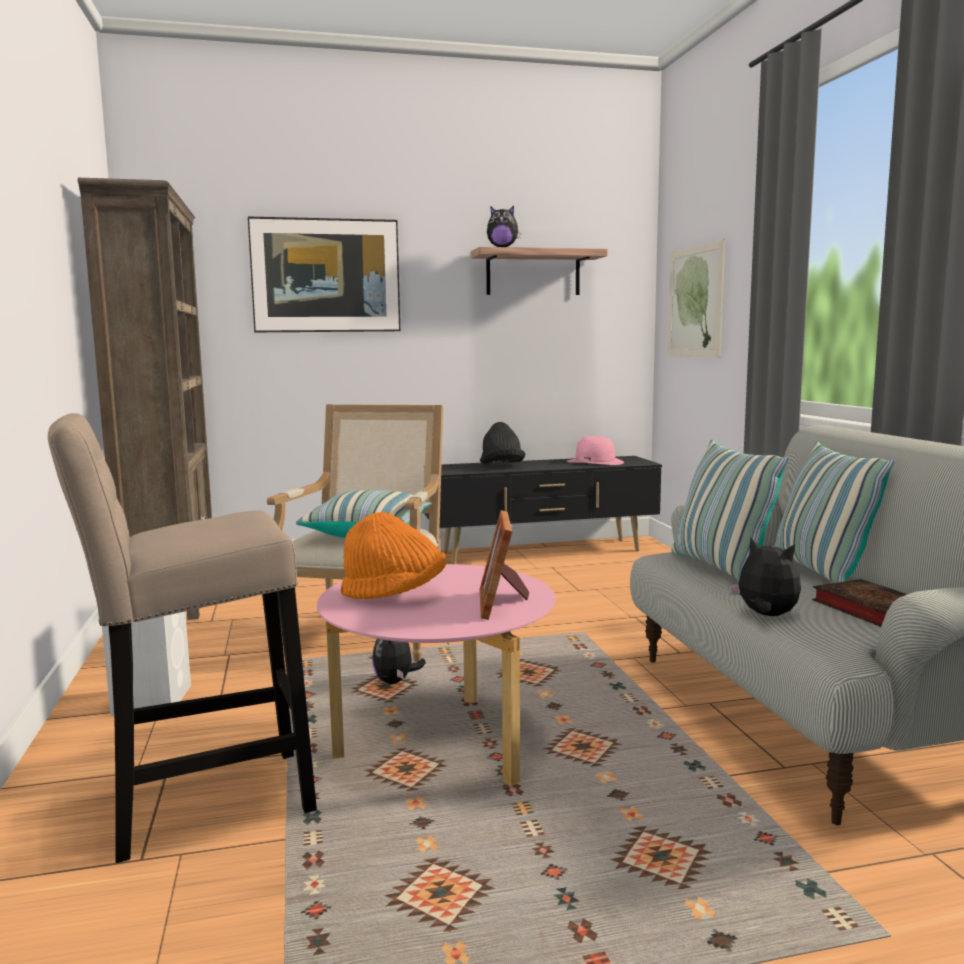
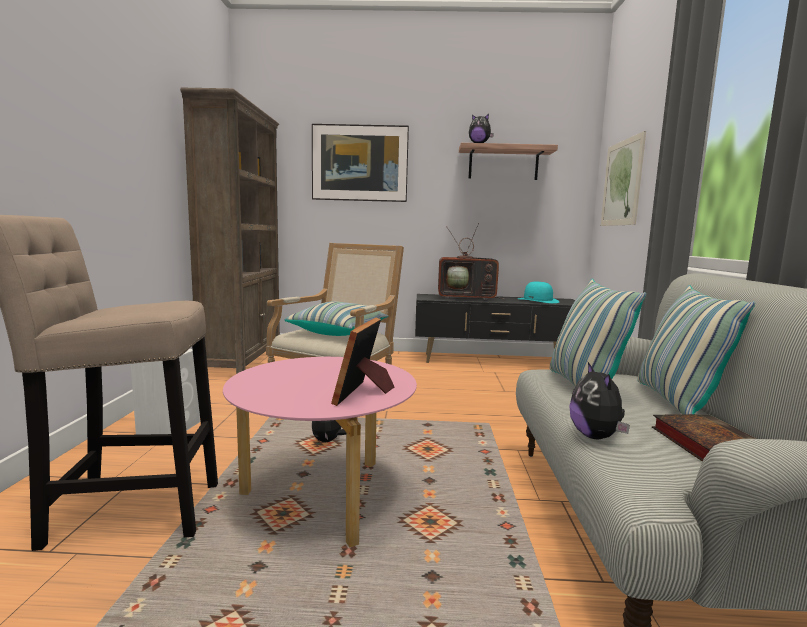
camera: 15 degrees right, 0 degrees up
orange hat [341,512,446,599] -> none
black hat [480,422,525,463] -> television [438,223,505,301]
pink hat [567,436,624,465] -> turquoise hat [518,282,559,303]
plush toy [728,538,801,616] -> plush toy turned 150 degrees counterclockwise [569,362,630,439]

